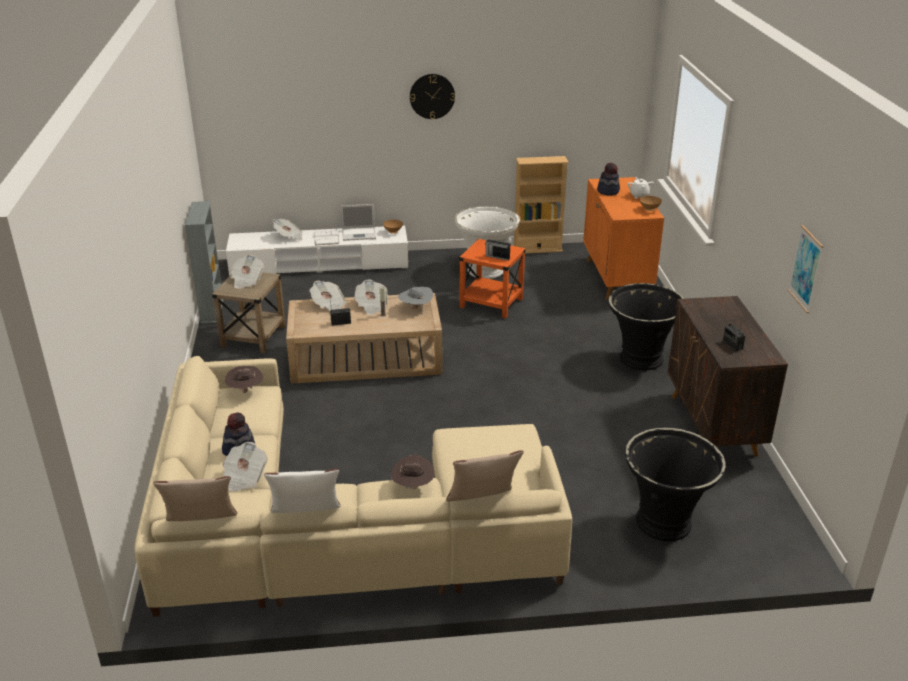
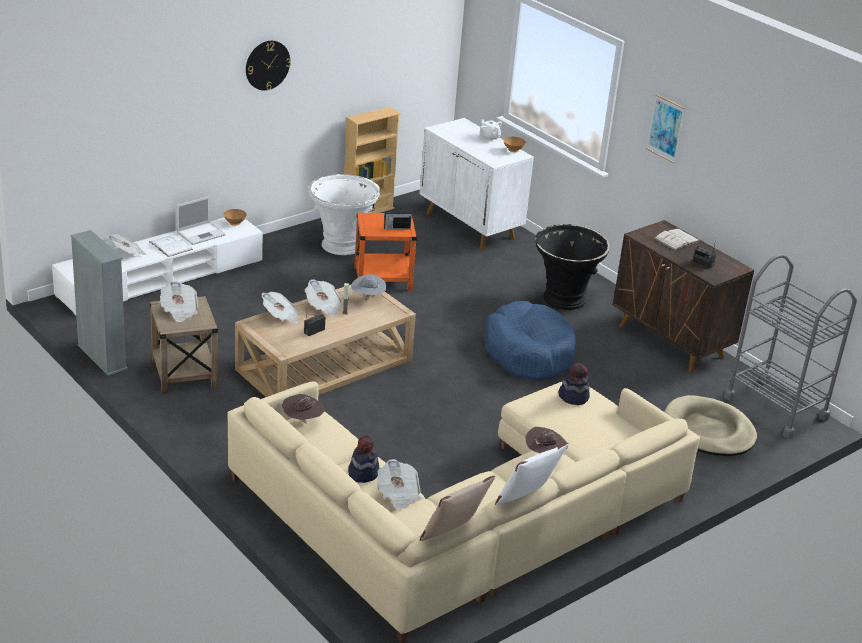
camera: 35 degrees left, 0 degrees up
beige pillow [446,450,524,502] -> none
orange cabinet [583,177,664,300] -> white cabinet [420,118,534,250]
hat [597,163,620,196] -> hat moved to [559,363,590,405]
black planter [625,428,725,541] -> beige dog bed [664,395,757,456]
picture [788,225,824,313] -> picture moved to [646,94,685,163]
none -> blue dog bed [484,301,575,381]
none -> white book [653,229,700,251]
none -> grey cart [724,254,857,439]

